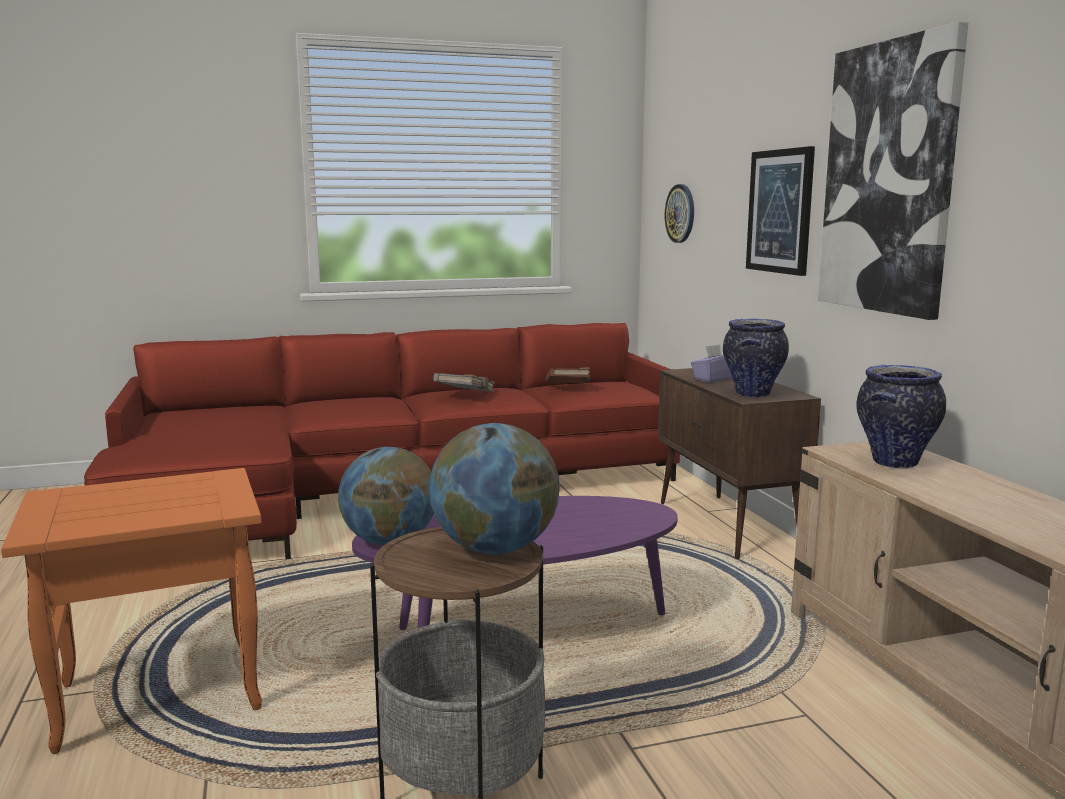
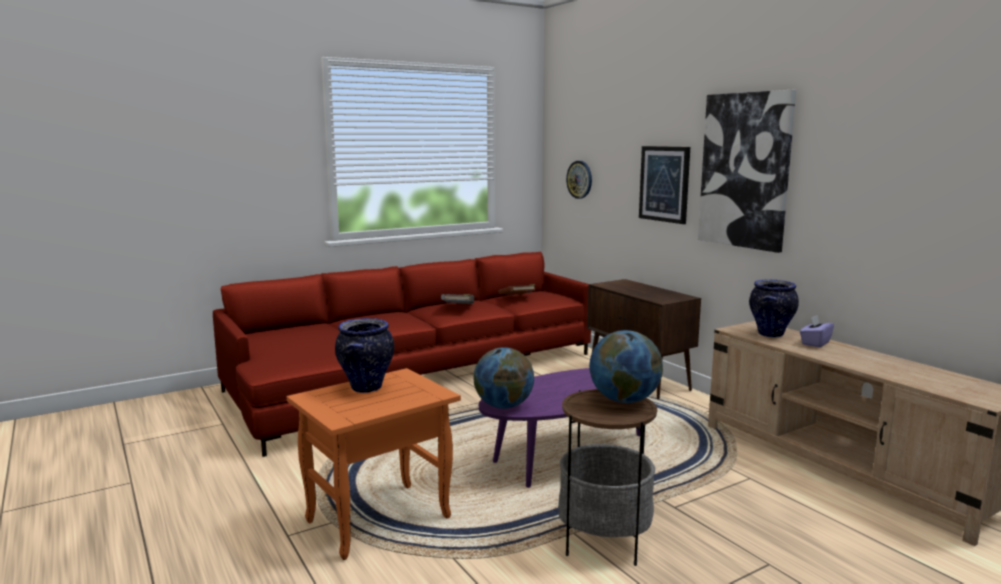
camera: 15 degrees left, 0 degrees up
purple tissue box [691,344,733,382] -> purple tissue box moved to [800,315,834,347]
vase [723,319,789,398] -> vase moved to [335,318,394,393]

